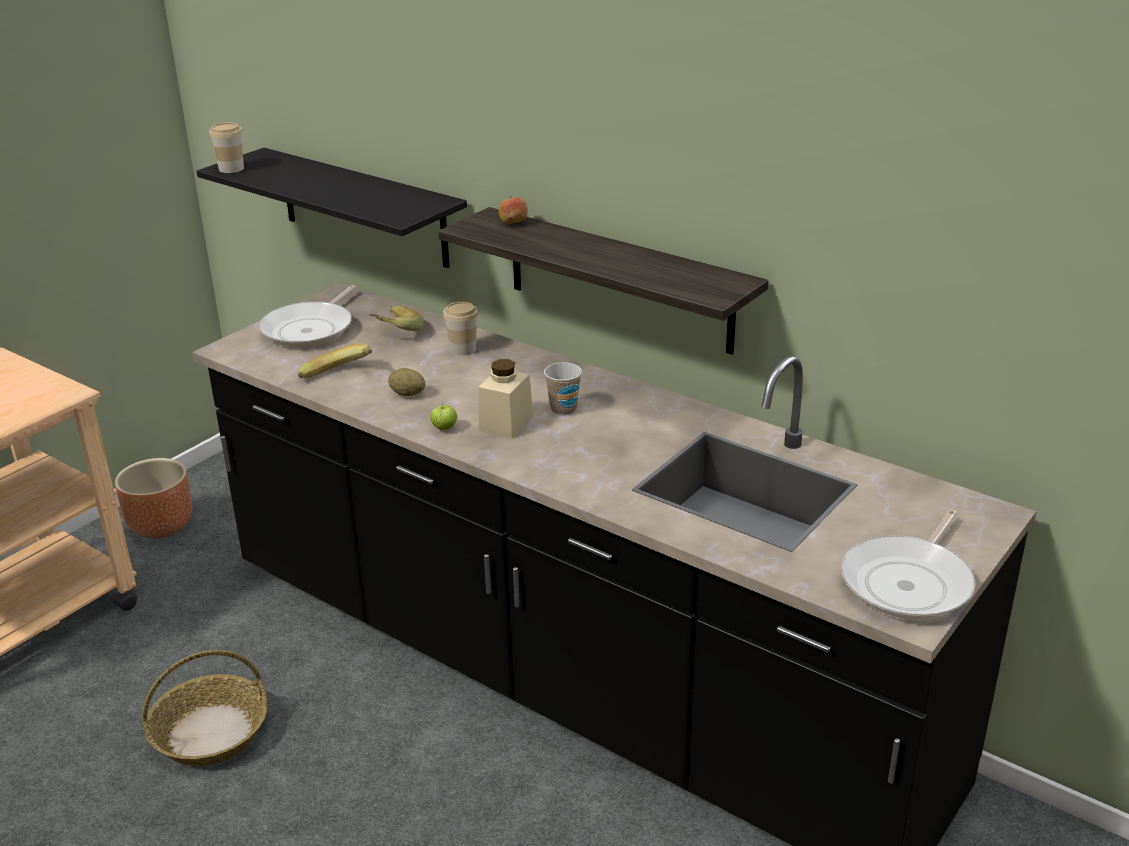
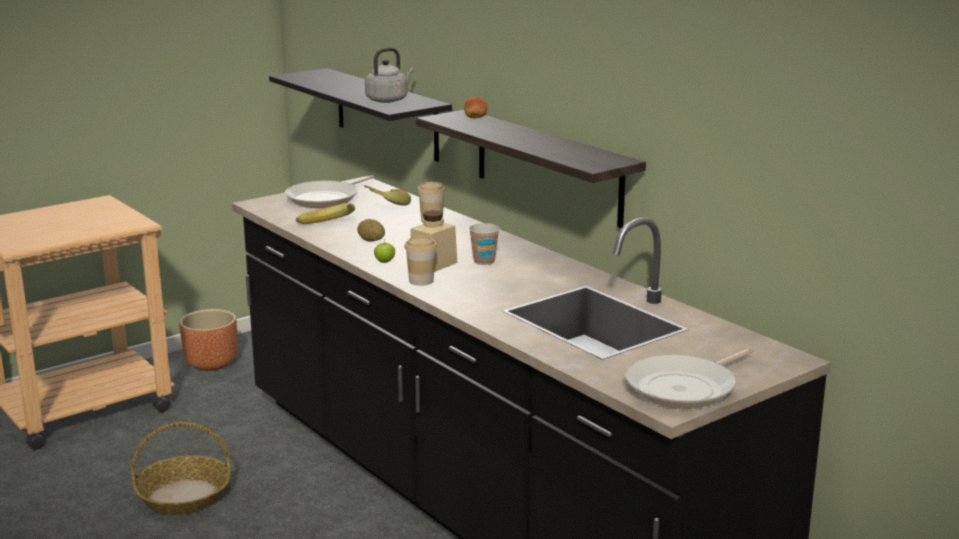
camera: 15 degrees right, 10 degrees down
cup [209,122,244,173] -> cup moved to [404,236,437,286]
none -> grey kettle [365,48,414,103]

